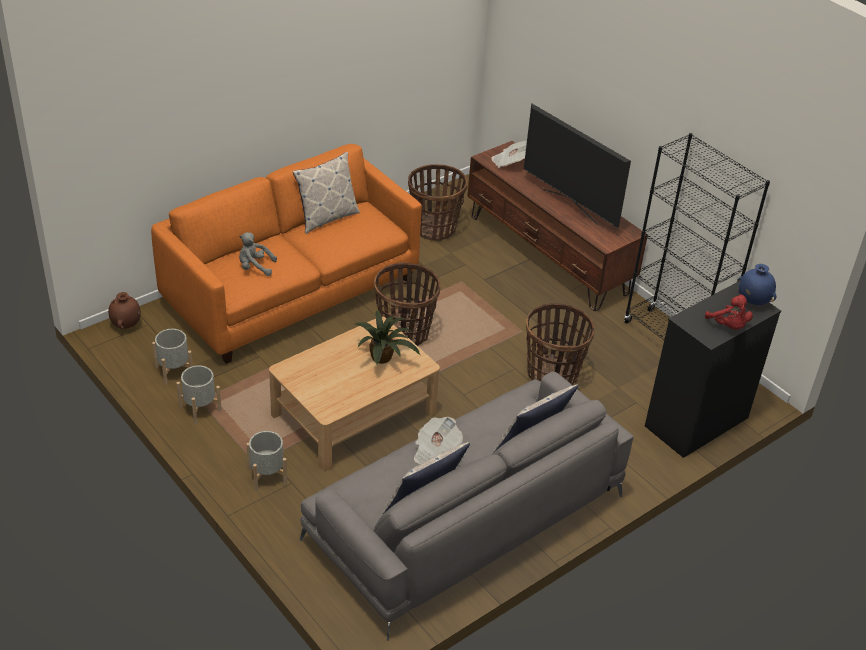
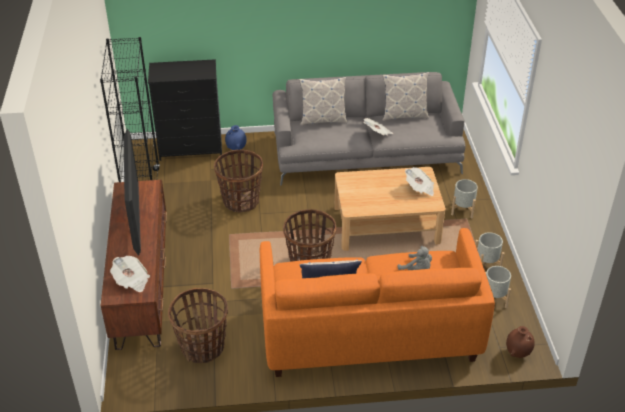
camera: 145 degrees left, 0 degrees up
potted plant [355,311,420,365] -> none
red plush toy [705,294,753,330] -> none
blue vase [737,264,777,305] -> blue vase moved to [225,125,247,150]
none -> newspaper [405,167,434,196]

